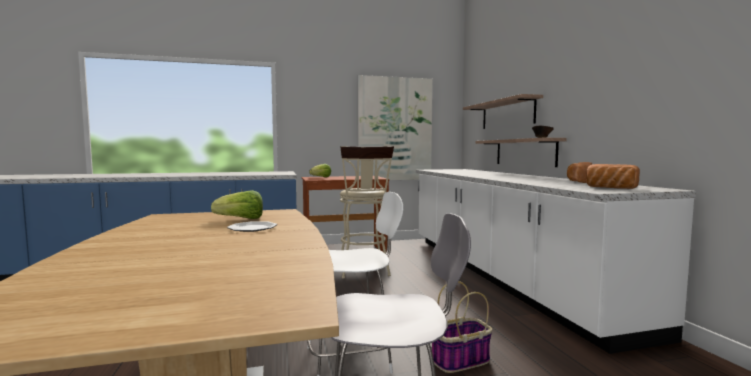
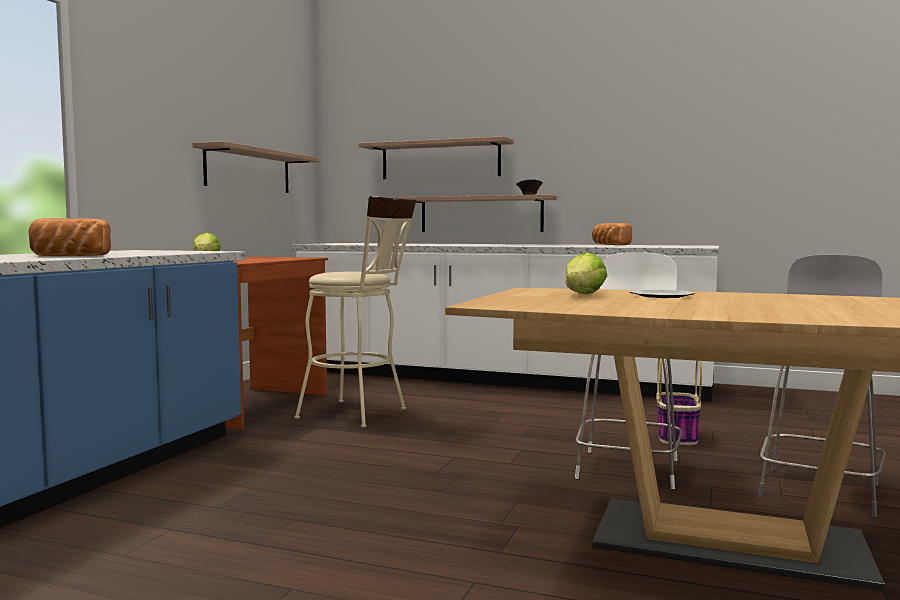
camera: 55 degrees left, 0 degrees up
picture [357,75,433,180] -> shelf [193,141,321,193]
bread [586,164,640,189] -> bread moved to [28,218,111,256]

